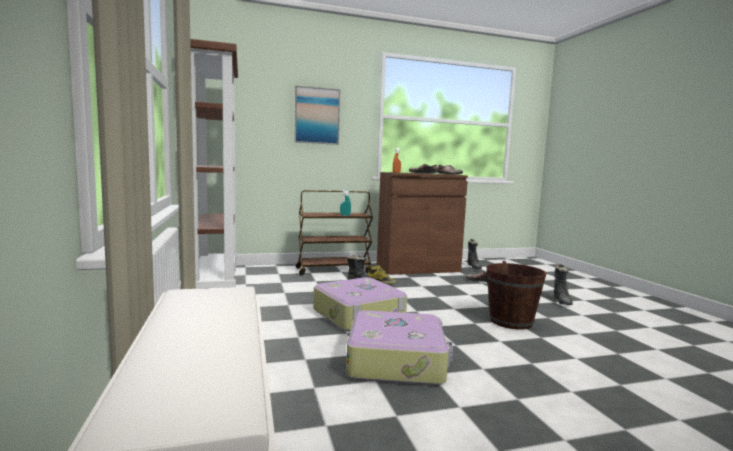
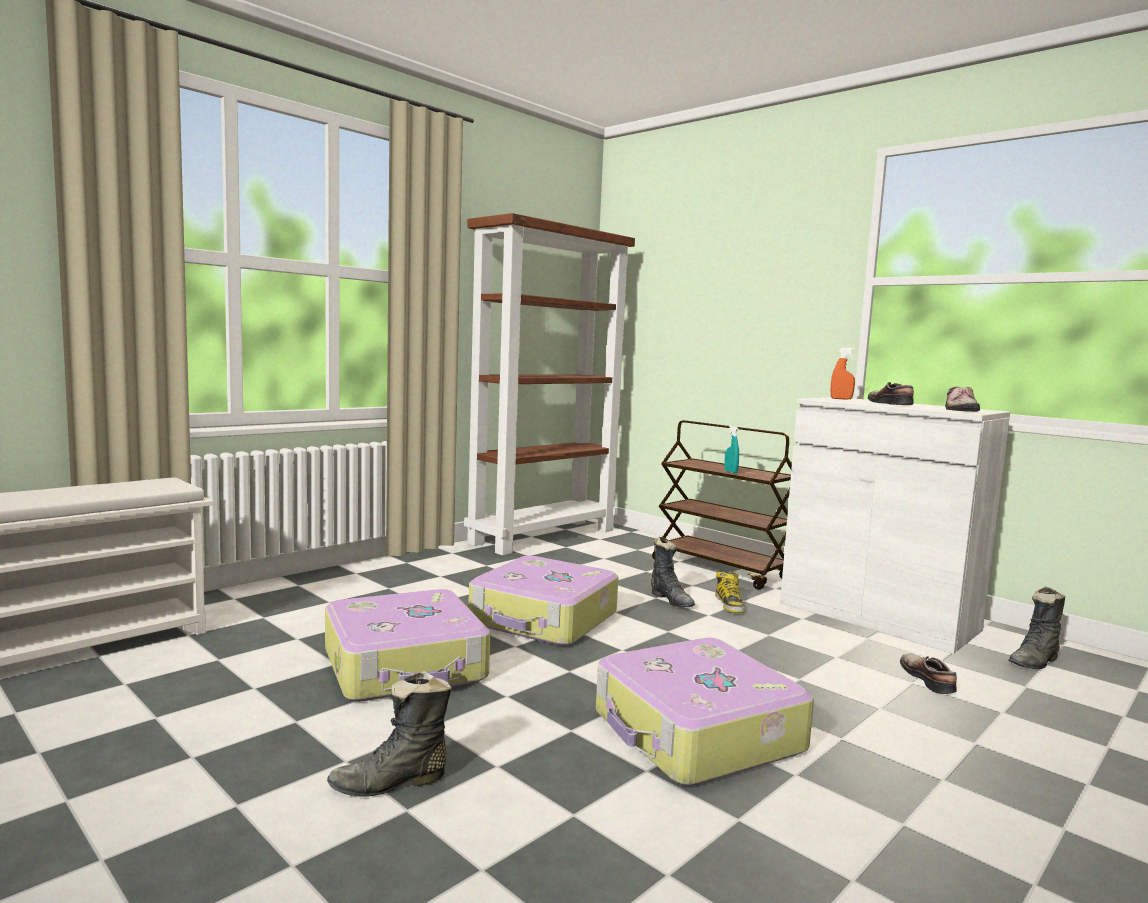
camera: 60 degrees right, 0 degrees up
picture [294,86,340,145] -> none
brown cabinet [377,172,468,275] -> white cabinet [780,397,1010,654]
brown bucket [487,261,547,330] -> suitcase [596,638,814,786]
black boot [554,264,573,305] -> black boot moved to [327,671,452,797]

